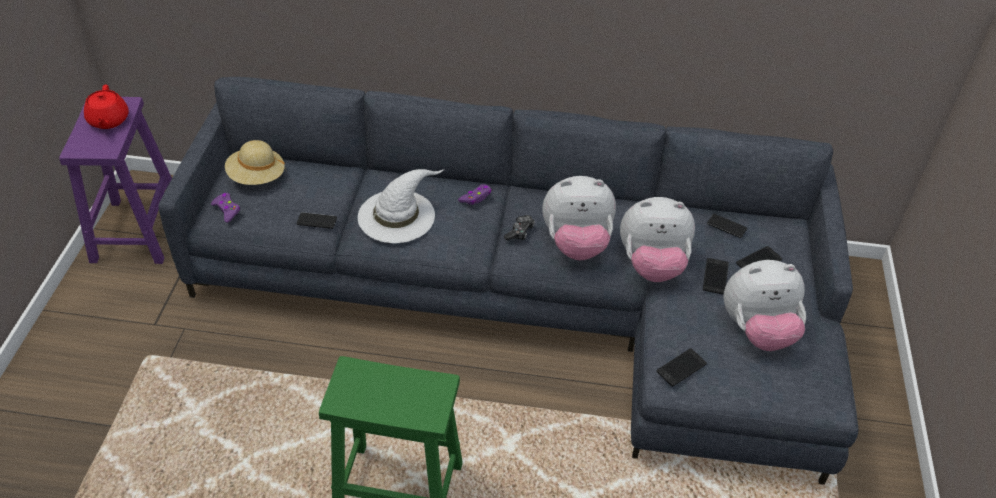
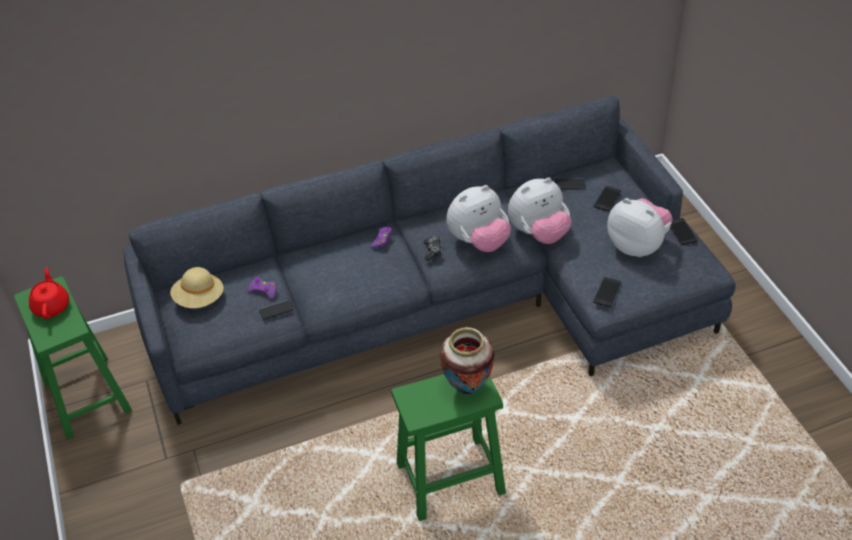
camera: 25 degrees left, 0 degrees up
purple stool [59,97,172,264] -> green stool [14,276,132,440]
red teapot [84,84,129,129] -> red teapot turned 150 degrees counterclockwise [29,267,69,319]
purple game controller [211,193,240,223] -> purple game controller moved to [247,277,277,299]
white hat [358,169,443,243] -> none
phone [703,258,729,294] -> phone moved to [670,218,698,245]
plush toy [723,260,806,351] -> plush toy turned 105 degrees counterclockwise [607,198,673,257]
none -> vase [440,327,495,394]

